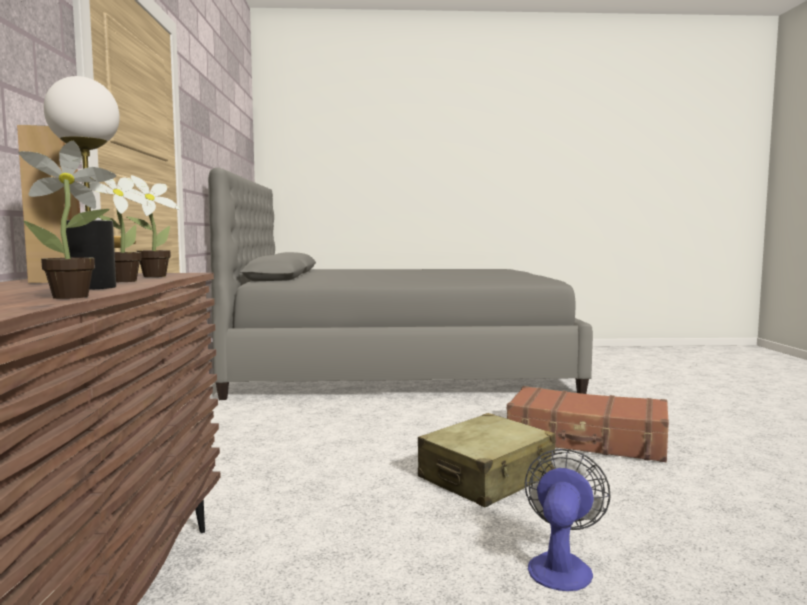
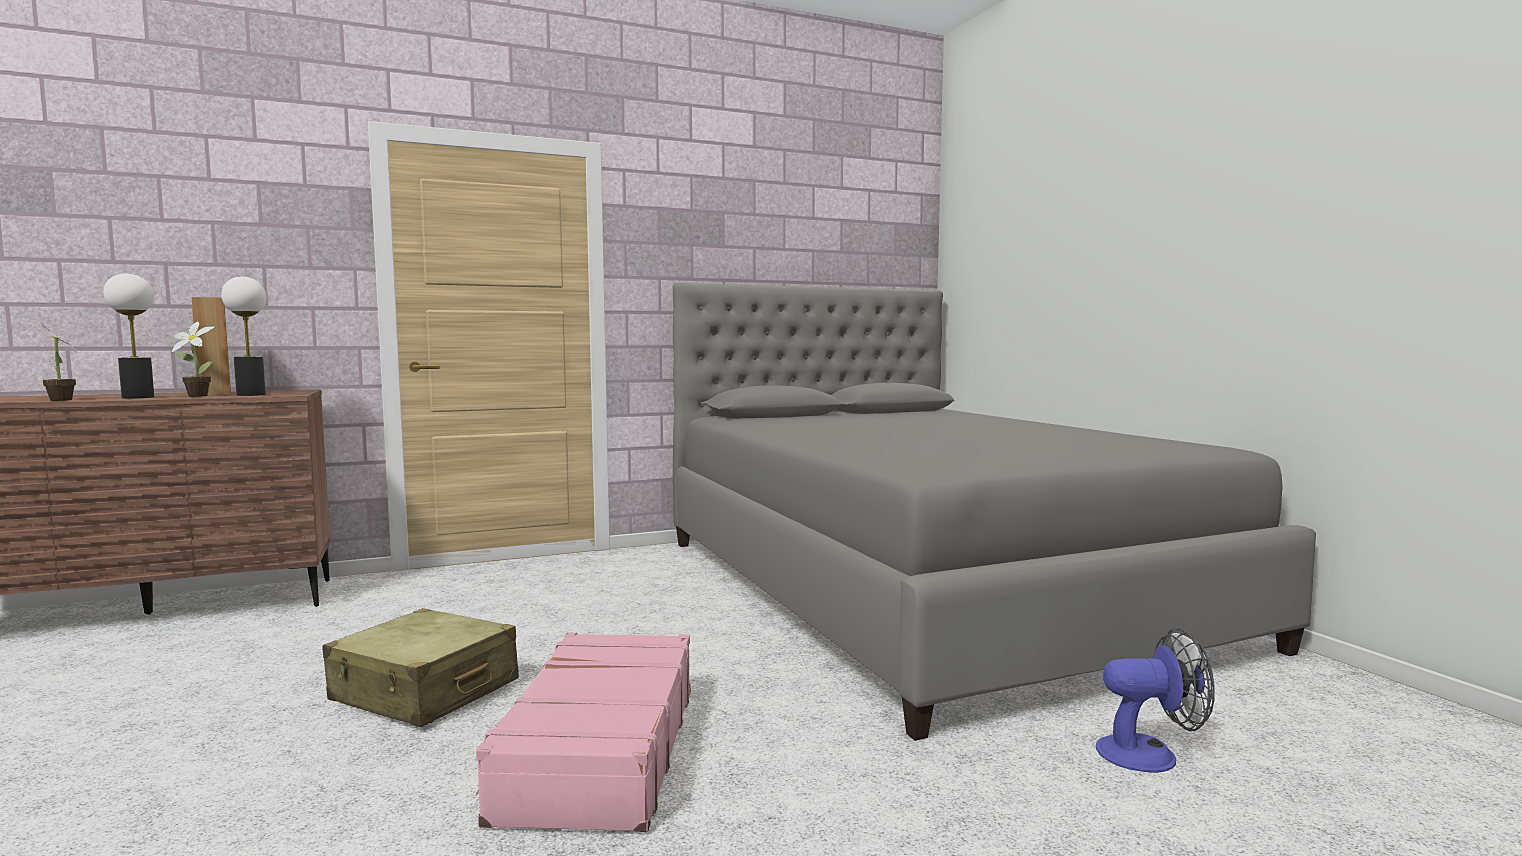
camera: 70 degrees right, 0 degrees up
potted plant [124,175,180,277] -> table lamp [221,276,266,396]
brown suitcase [507,386,669,462] -> pink suitcase [475,633,691,832]
fan [525,449,611,591] -> fan moved to [1096,628,1214,773]

